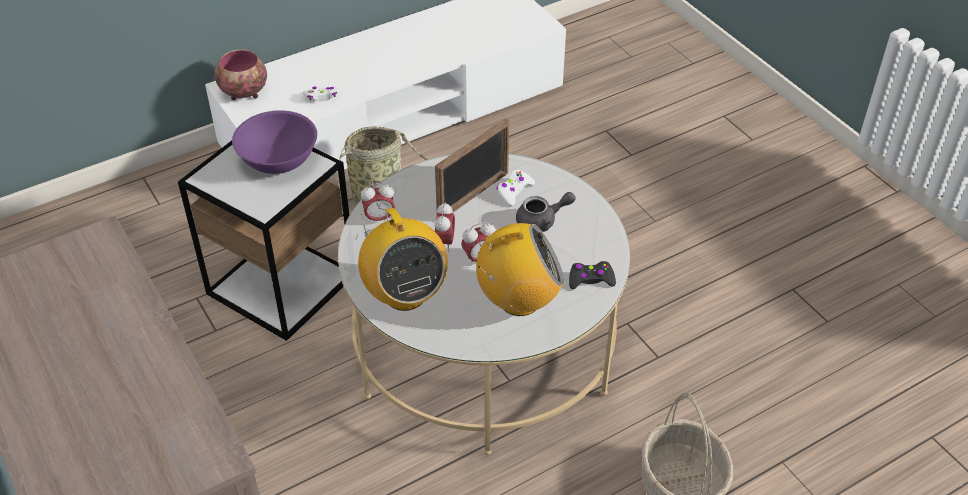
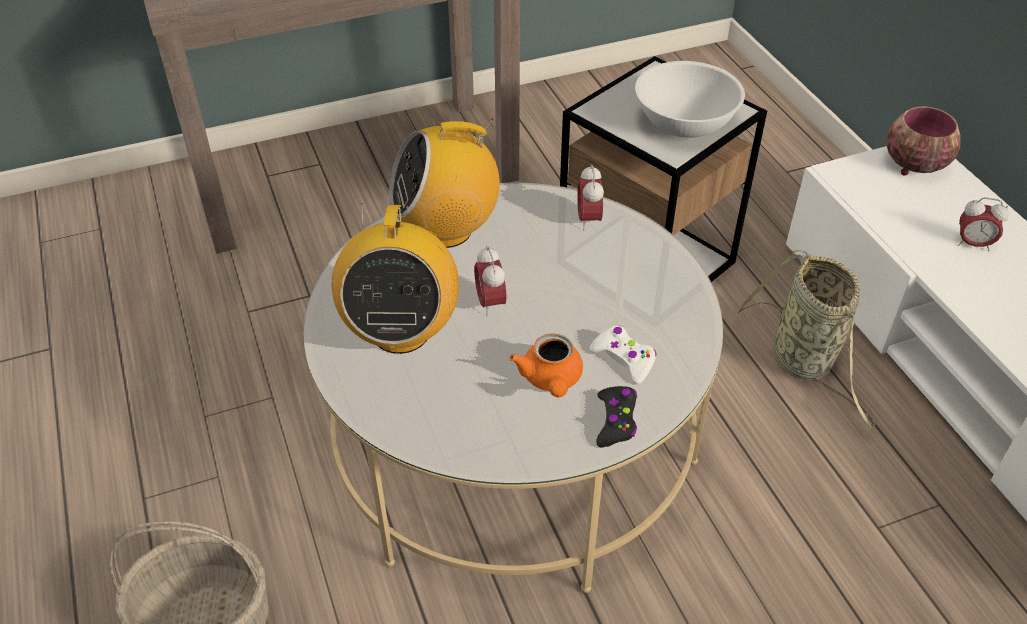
camera: 100 degrees right, 0 degrees up
purple bowl [232,110,317,174] -> white bowl [635,61,745,138]
white game controller [303,86,340,102] -> none
picture frame [435,118,509,213] -> none
alarm clock [435,202,455,251] -> alarm clock moved to [958,198,1009,251]
grey teapot [516,192,576,232] -> orange teapot [509,333,583,398]
black game controller [569,261,616,289] -> black game controller moved to [596,386,637,448]

